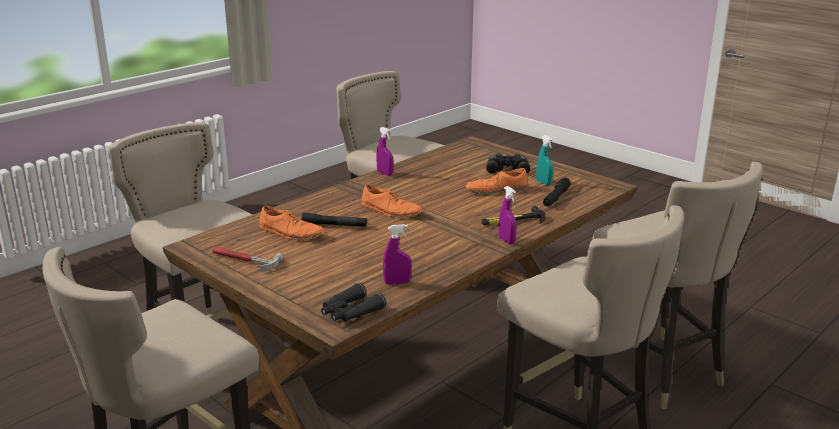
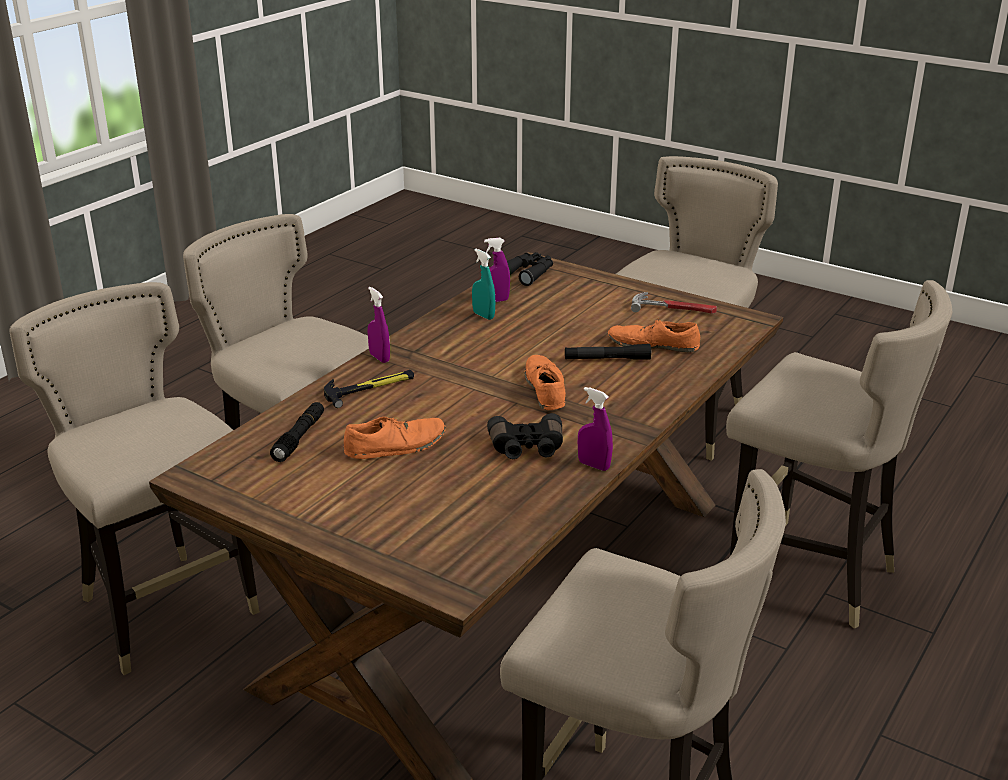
camera: 170 degrees right, 5 degrees up
orange shoe [362,184,423,218] -> orange shoe turned 60 degrees clockwise [525,355,566,410]
black binoculars [486,153,530,174] -> black binoculars moved to [487,413,563,459]
turquoise spray bottle [536,135,553,186] -> turquoise spray bottle moved to [472,249,495,320]

